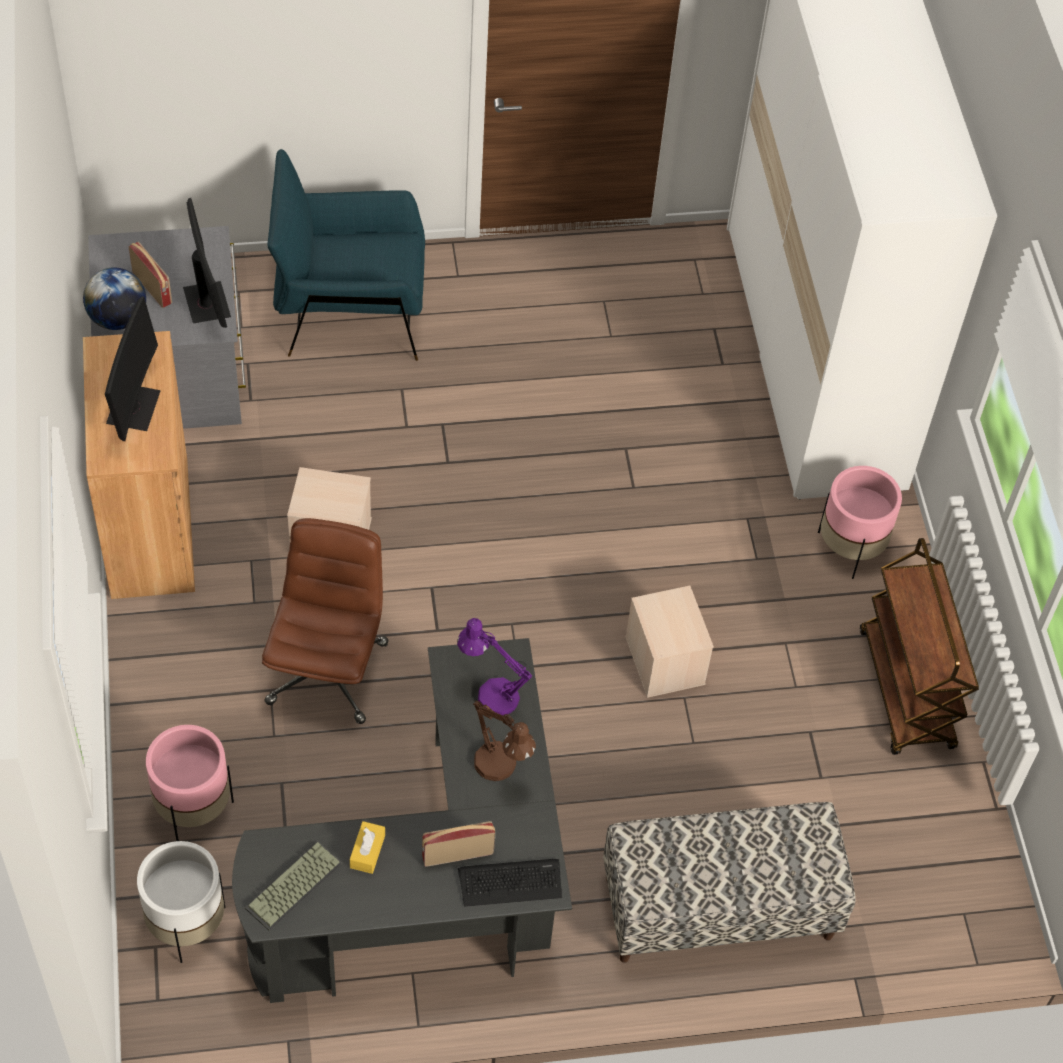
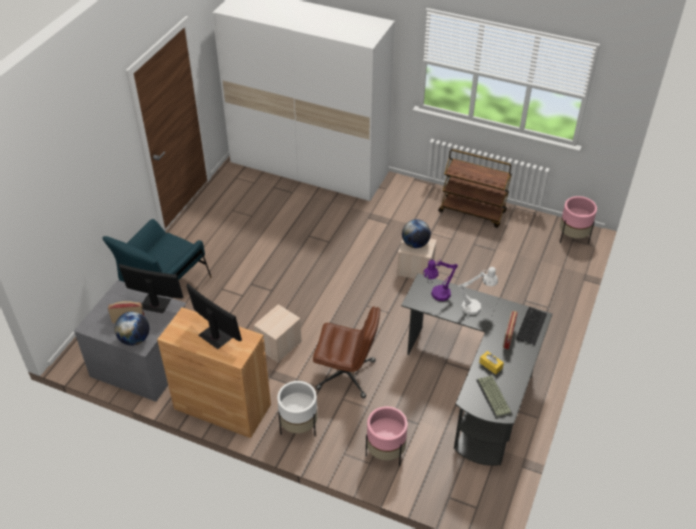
camera: 55 degrees left, 10 degrees down
white planter [137,841,225,963] -> white planter moved to [277,381,318,436]
brown office chair [262,518,388,724] -> brown office chair turned 150 degrees clockwise [313,307,380,398]
brown table lamp [473,701,536,781] -> white table lamp [458,267,498,315]
bench [603,802,856,963] -> none
pink planter [818,466,902,579] -> pink planter moved to [560,196,597,244]
none -> globe [402,219,431,248]

